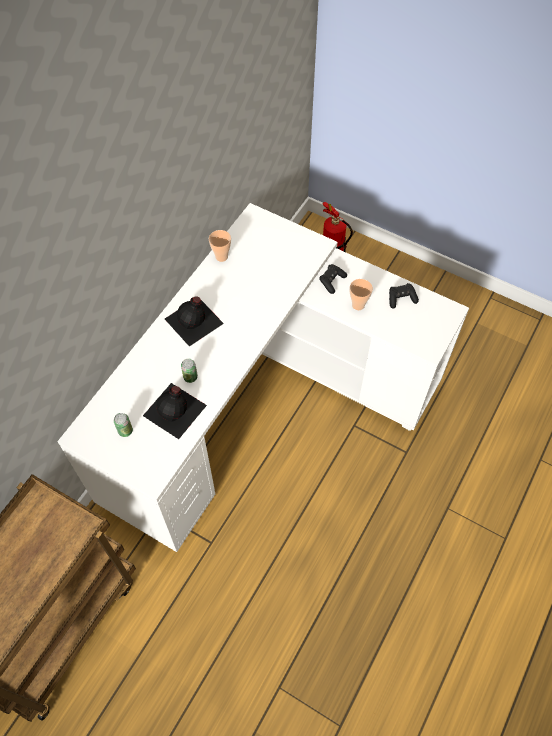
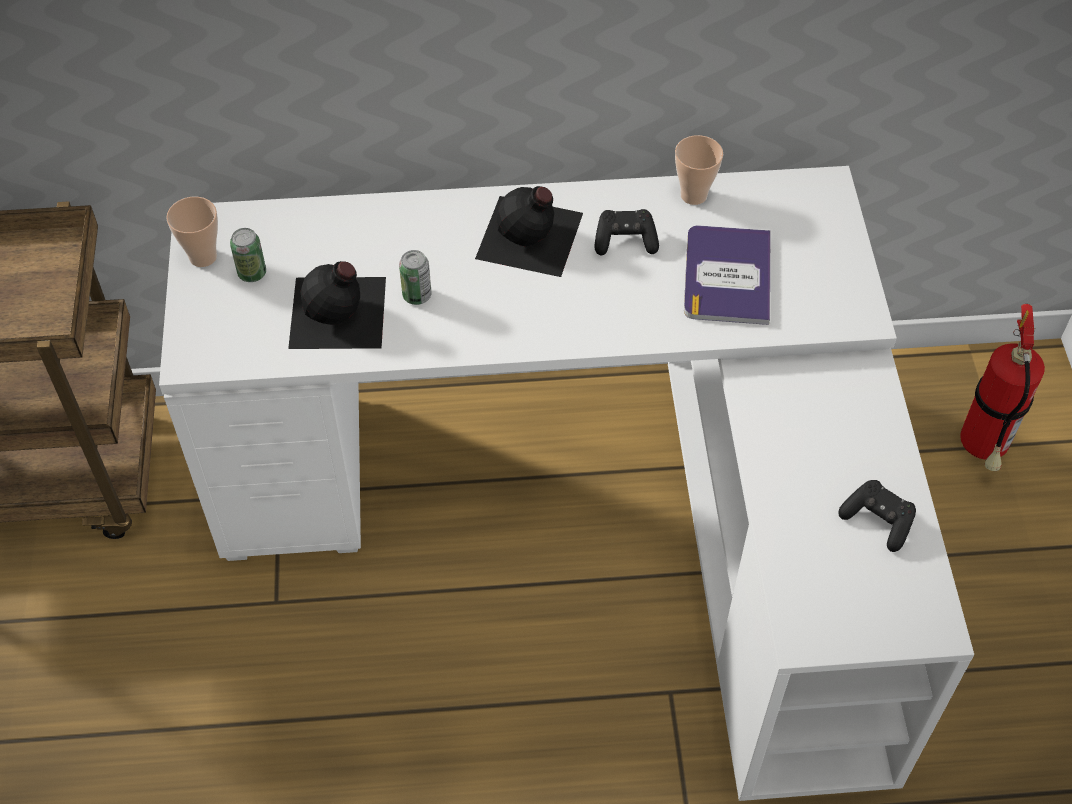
camera: 55 degrees right, 5 degrees down
black game controller [319,264,347,294] -> black game controller moved to [594,209,659,256]
cup [350,279,373,310] -> cup moved to [166,197,218,267]
none -> book [684,225,771,325]

